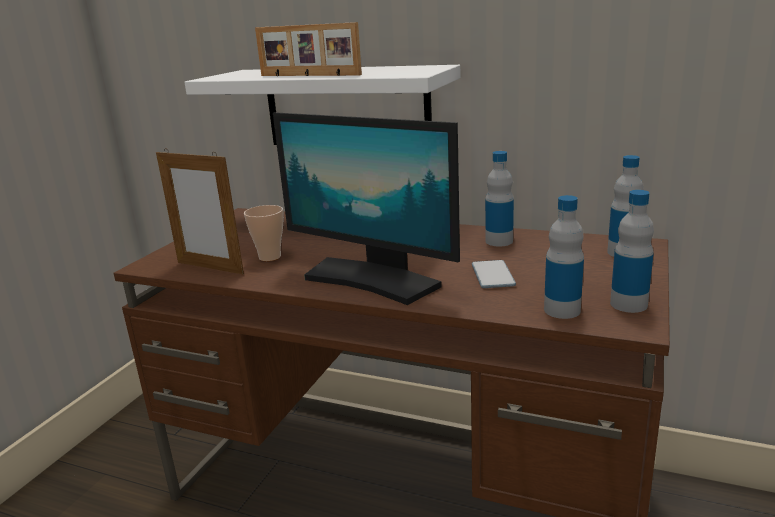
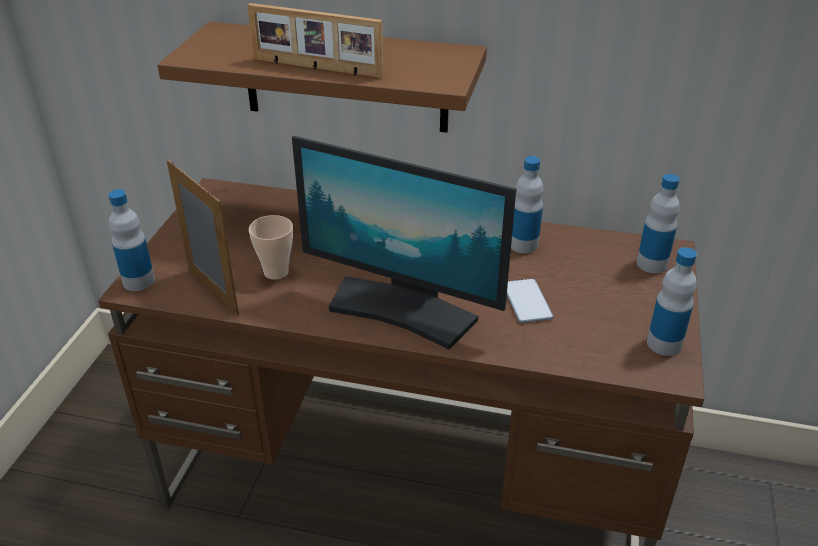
camera: 10 degrees left, 15 degrees up
picture frame [156,148,244,274] -> picture frame turned 150 degrees counterclockwise [167,160,239,316]
white shelf [184,65,461,145] -> brown shelf [157,22,487,133]
bottle [544,195,584,319] -> bottle moved to [108,189,155,291]

